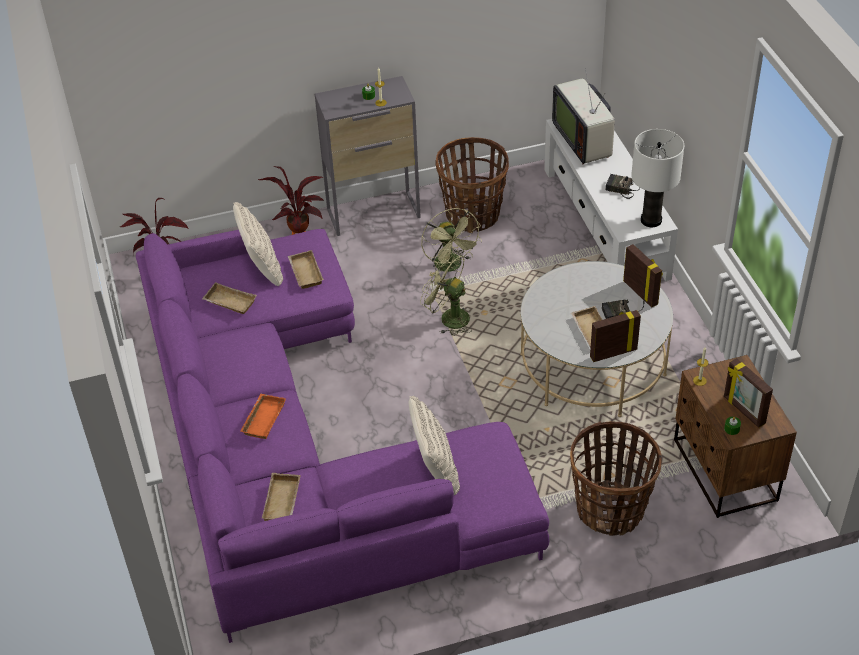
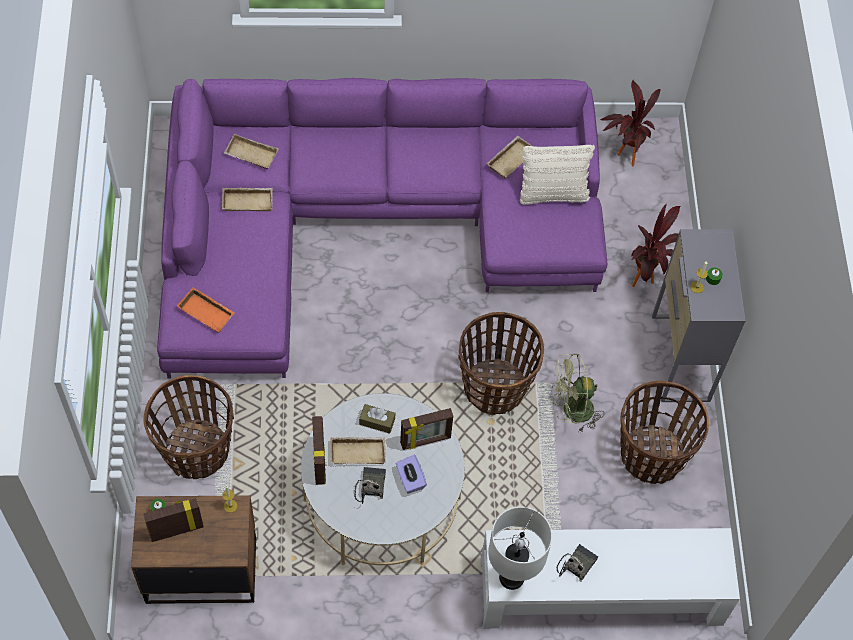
camera: 100 degrees right, 15 degrees up
orange tray [240,394,286,439] -> orange tray moved to [177,287,235,333]
beige tray [288,250,324,289] -> beige tray moved to [222,188,273,211]
beige pillow [409,396,460,495] -> none
green fan [420,251,472,336] -> basket [458,312,544,415]
television [552,68,615,165] -> none
picture frame [623,244,663,307] -> picture frame moved to [400,408,453,450]
none -> brown tissue box [359,404,395,433]
none -> purple tissue box [396,455,427,494]

